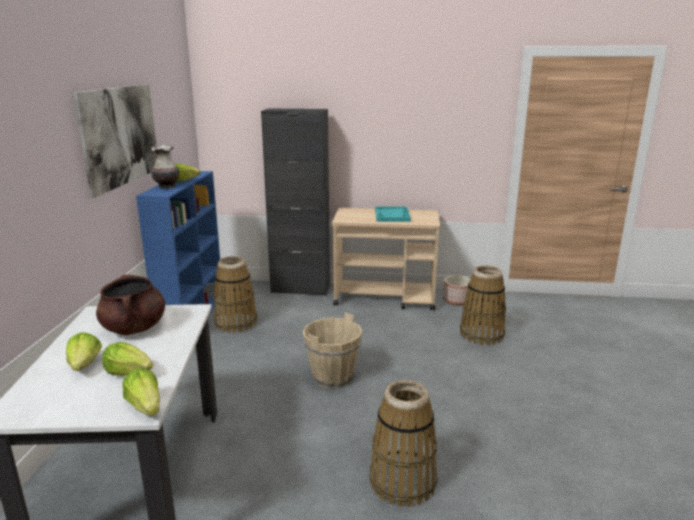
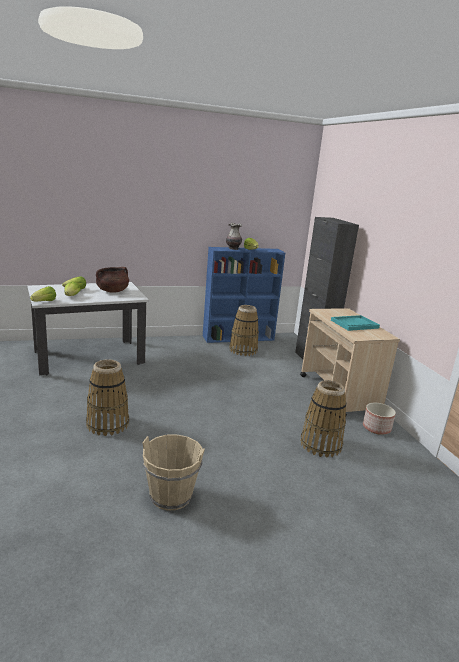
camera: 65 degrees right, 0 degrees up
picture [73,84,157,198] -> none
beige bucket [303,313,362,389] -> beige bucket moved to [142,435,205,510]

